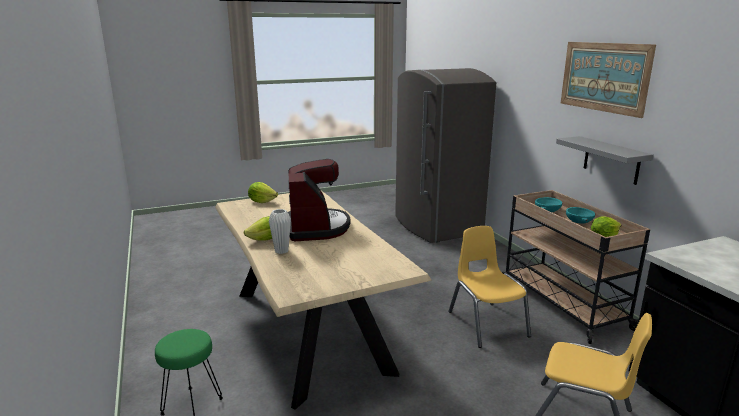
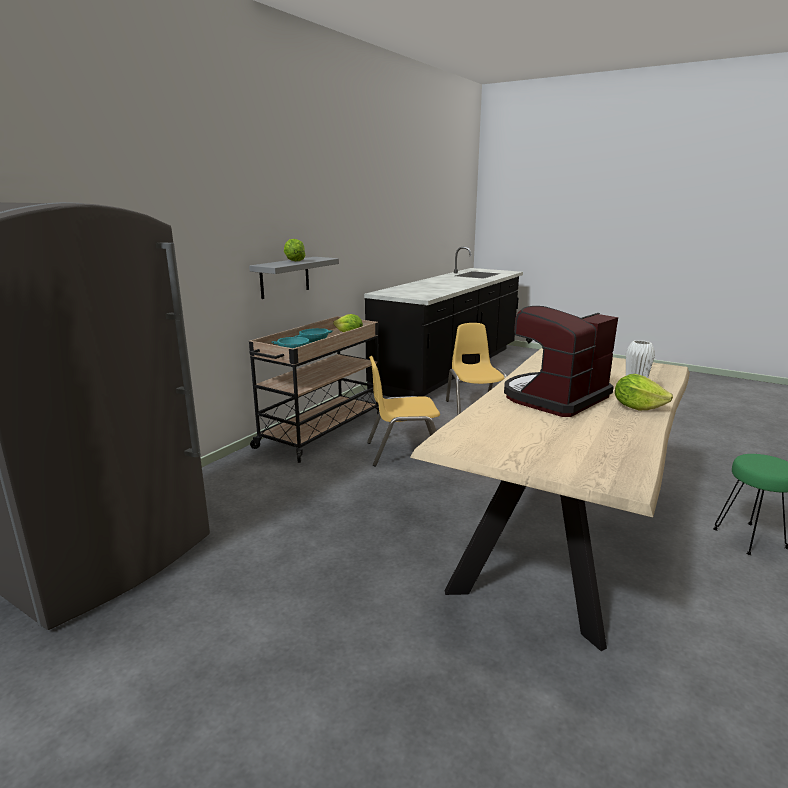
camera: 125 degrees left, 0 degrees up
lettuce [248,182,278,203] -> lettuce moved to [284,239,305,261]
yellow chair [448,226,531,348] -> yellow chair turned 45 degrees clockwise [367,356,440,467]
picture [561,42,656,118] -> none

